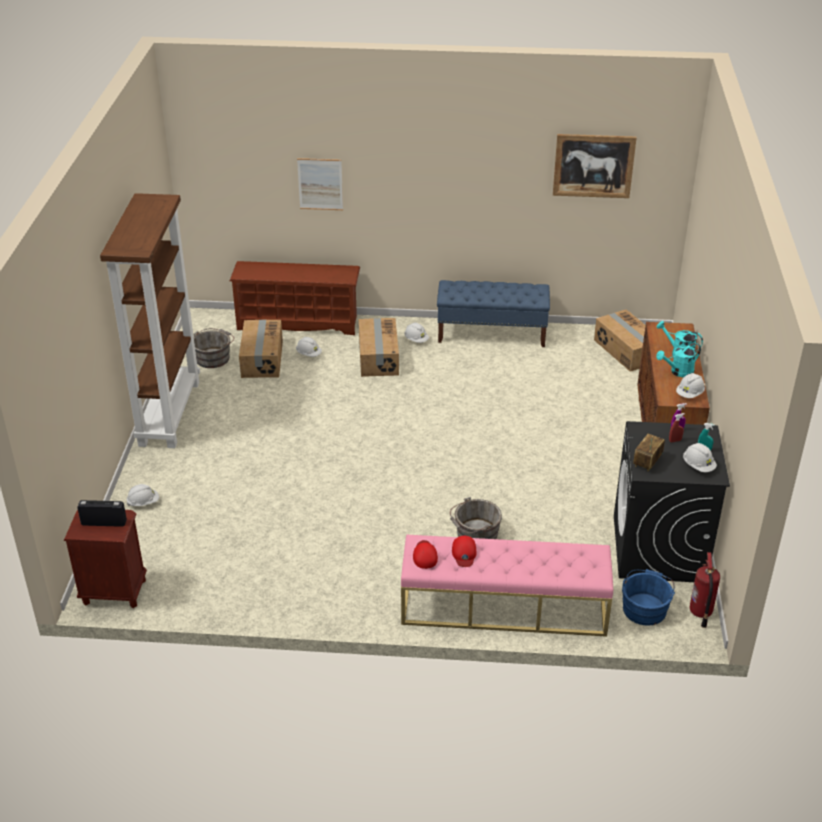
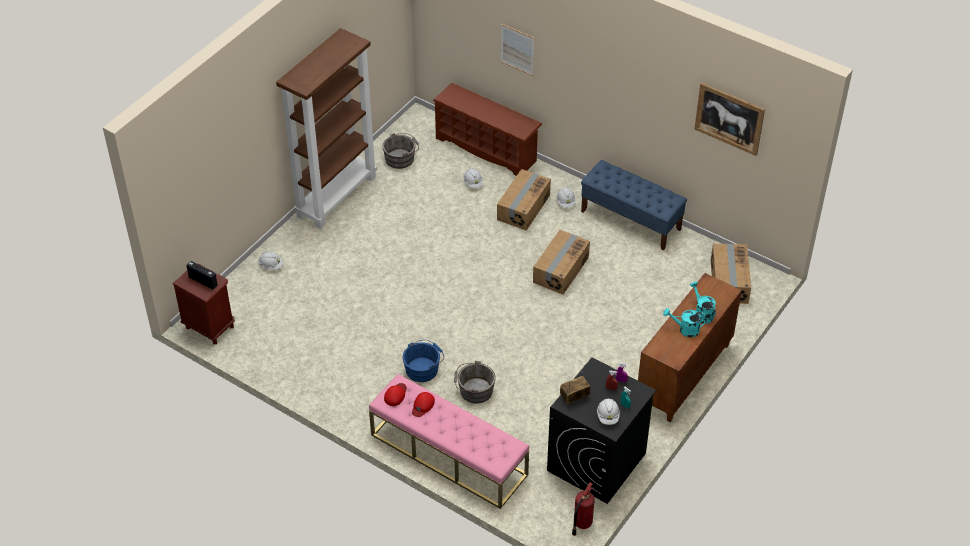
camera: 30 degrees right, 10 degrees up
cardboard box [239,320,283,378] -> cardboard box moved to [533,230,590,295]
blue bucket [622,569,675,626] -> blue bucket moved to [403,340,444,382]
white hard hat [676,373,705,398] -> none

